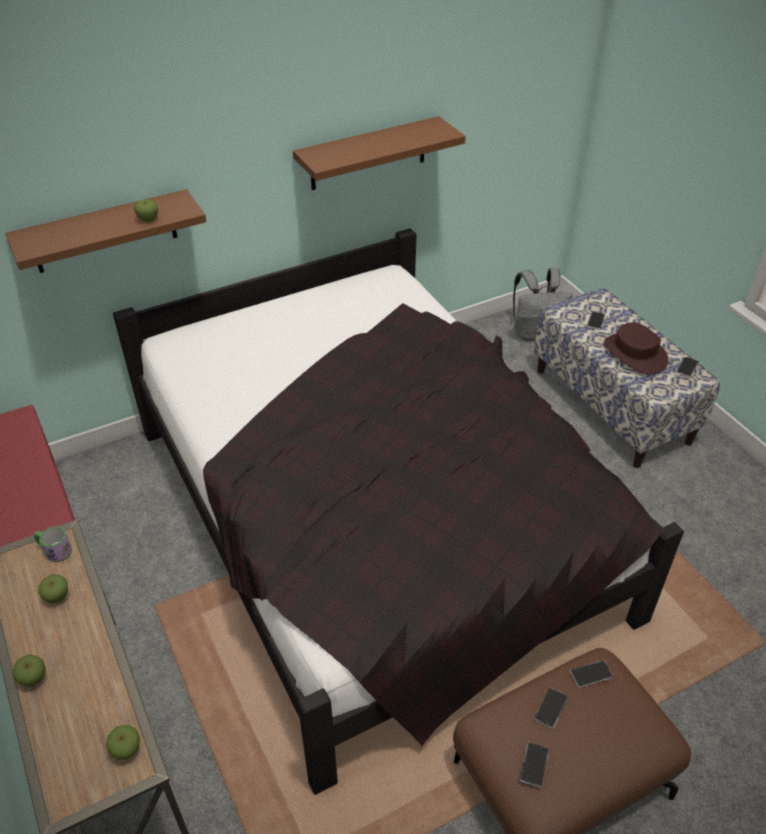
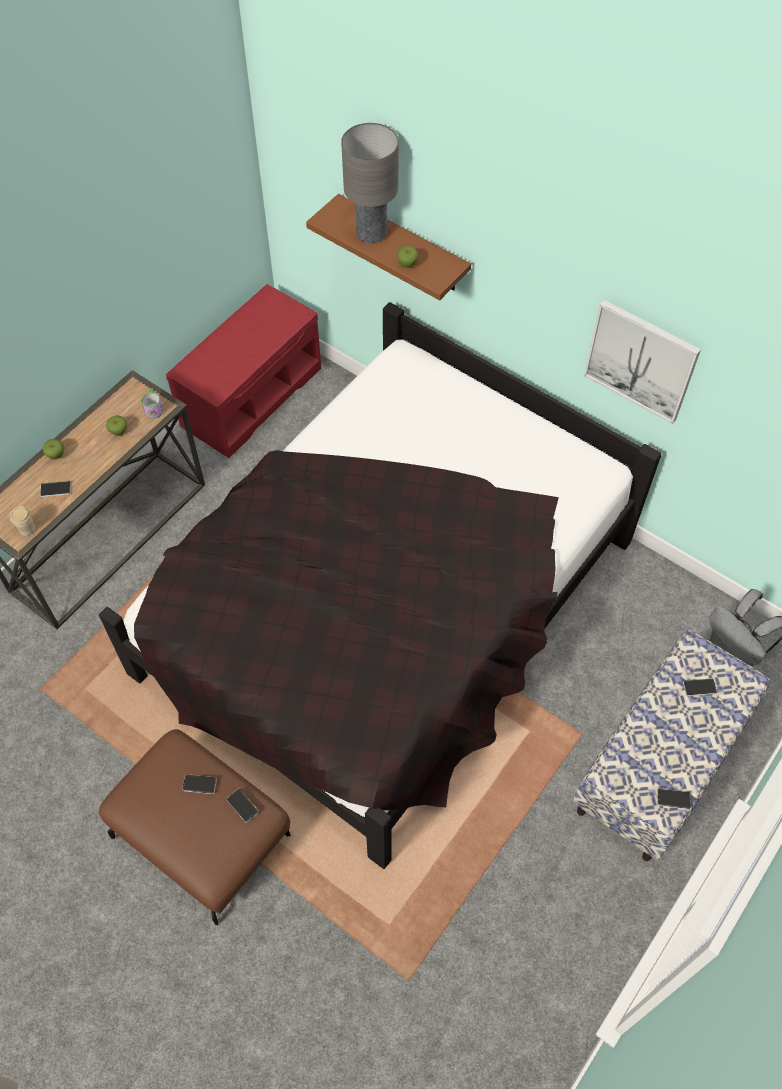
camera: 65 degrees right, 15 degrees up
apple [106,725,140,760] -> cup [10,506,35,536]
brown shelf [293,116,466,190] -> picture [584,300,701,424]
phone [520,742,549,788] -> phone moved to [40,481,71,497]
brown hat [604,322,669,375] -> none
none -> grey table lamp [341,123,399,244]

